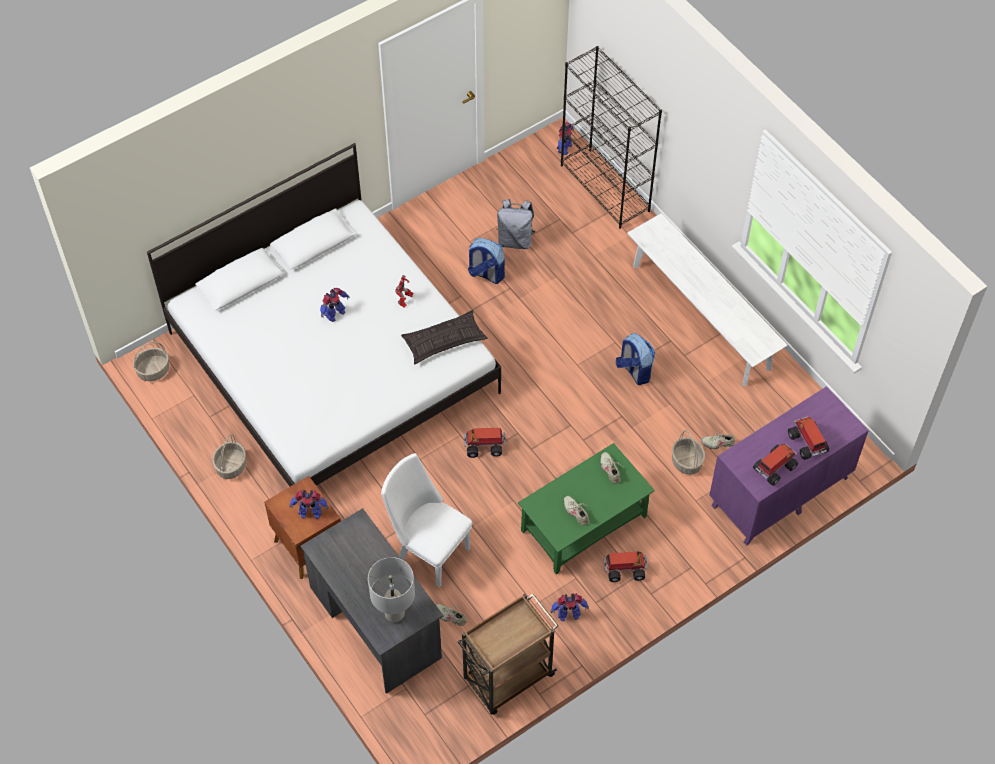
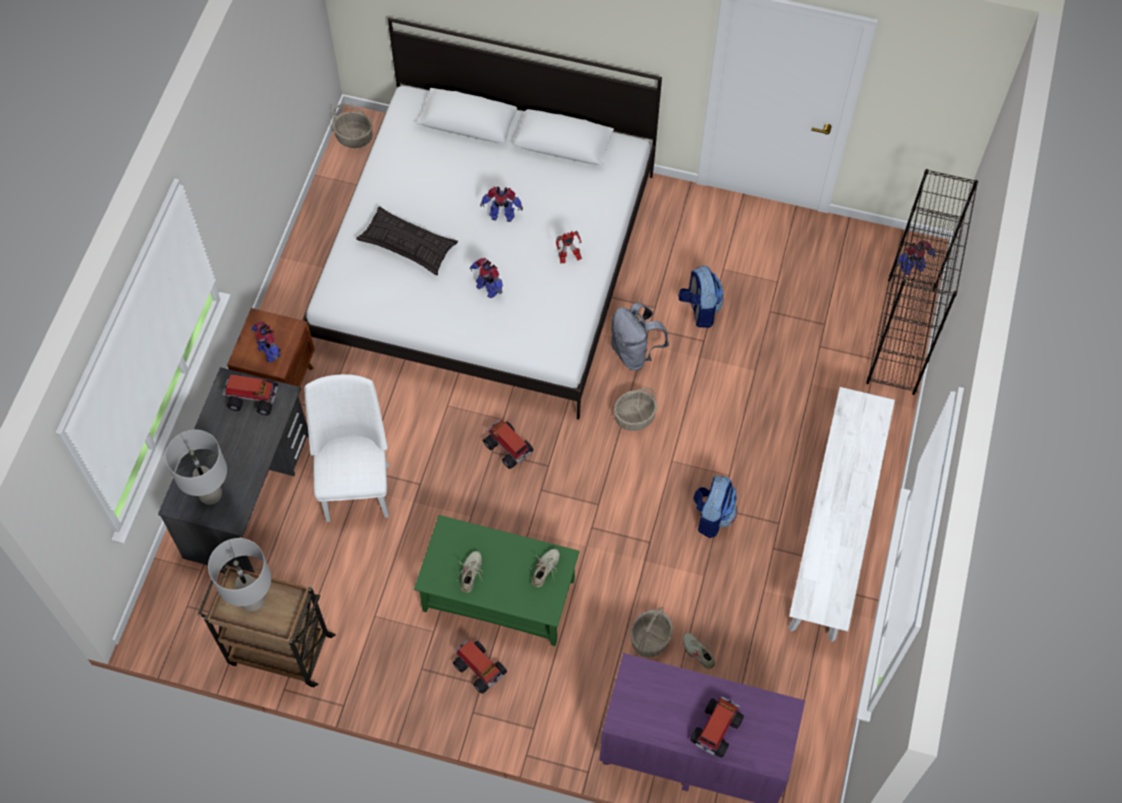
camera: 50 degrees right, 5 degrees up
basket [213,434,246,479] -> basket moved to [614,388,657,431]
pillow [401,310,488,364] -> pillow moved to [356,206,458,275]
beige shoe [436,604,467,626] -> none
grey backpack [496,199,536,249] -> grey backpack moved to [611,302,669,371]
toy robot [551,593,589,621] -> toy robot moved to [469,258,503,298]
toy truck [753,443,798,486] -> toy truck moved to [223,375,278,415]
none -> grey table lamp [208,538,271,612]

